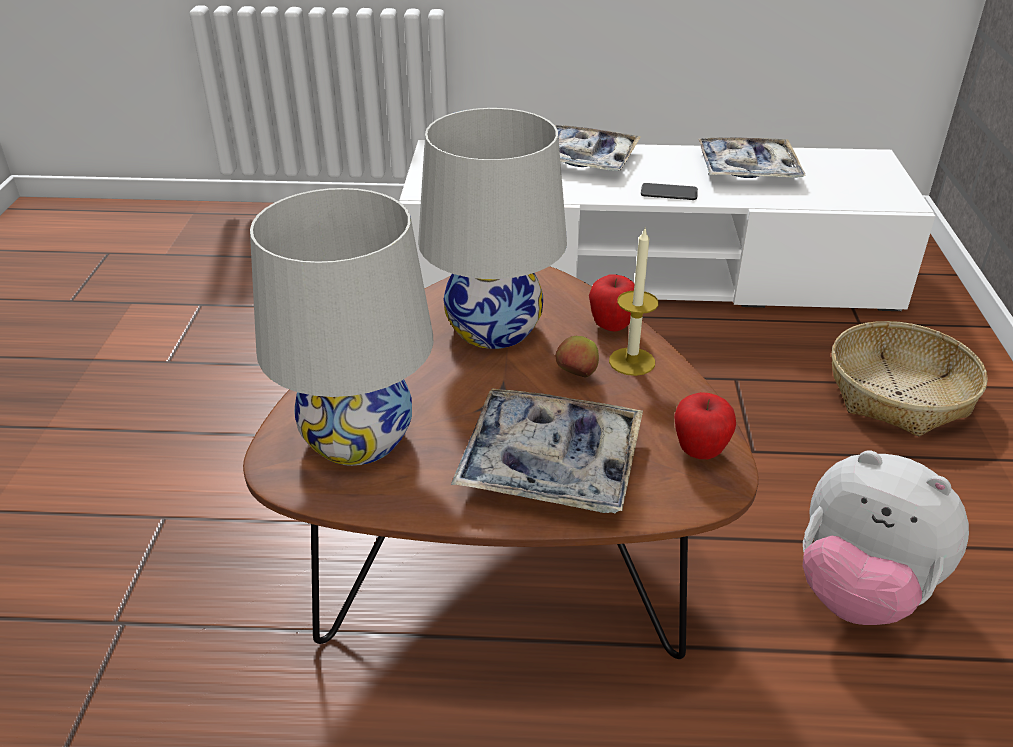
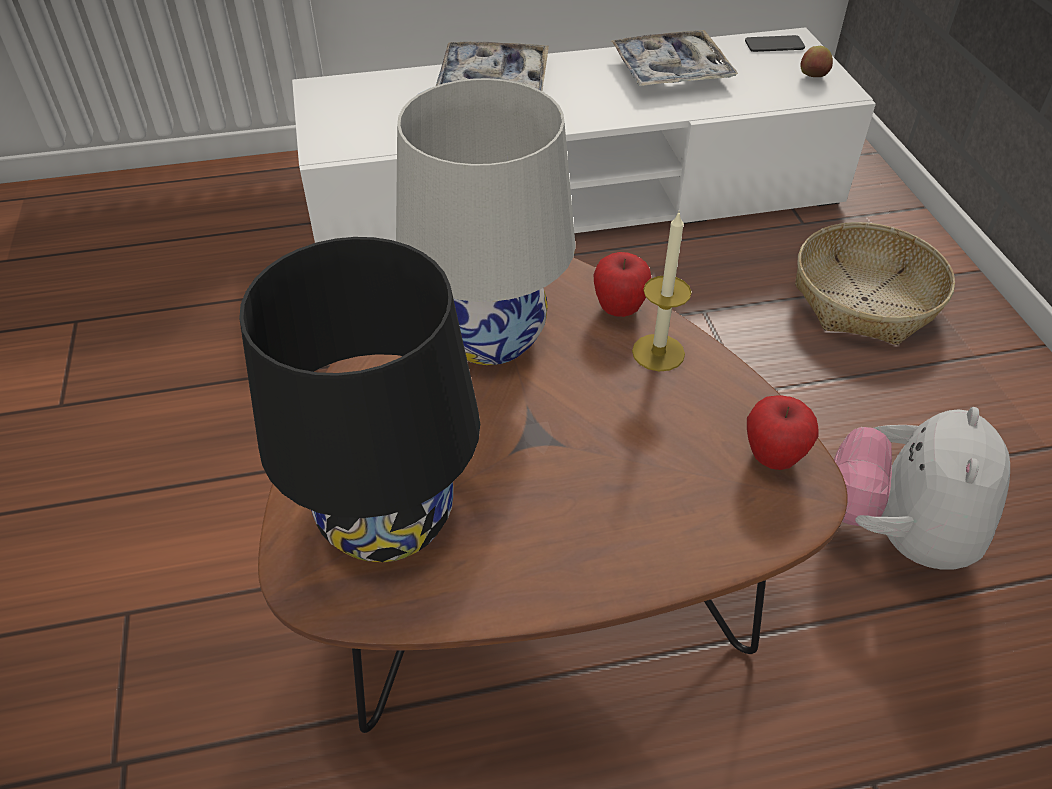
camera: 15 degrees left, 10 degrees up
white table lamp [250,188,434,466] -> black table lamp [239,237,480,562]
tray [451,389,643,514] -> none
apple [555,336,599,377] -> apple moved to [800,46,833,77]
phone [641,183,698,200] -> phone moved to [745,35,805,52]
plush toy [803,450,969,625] -> plush toy turned 90 degrees clockwise [834,407,1010,570]

